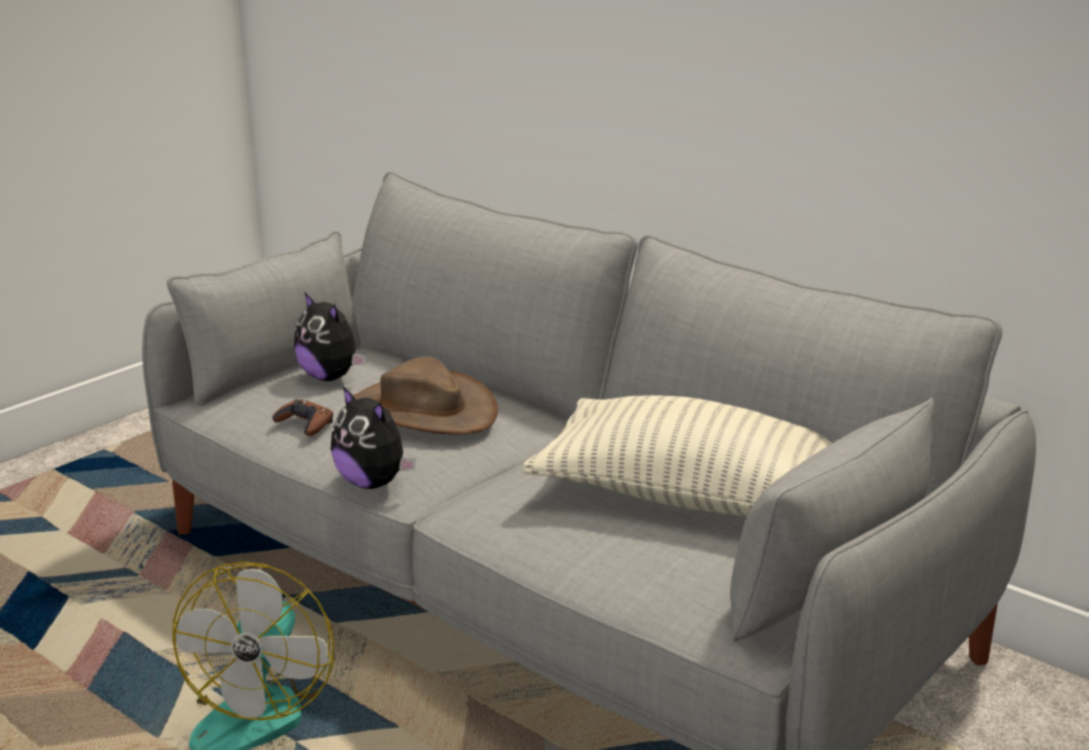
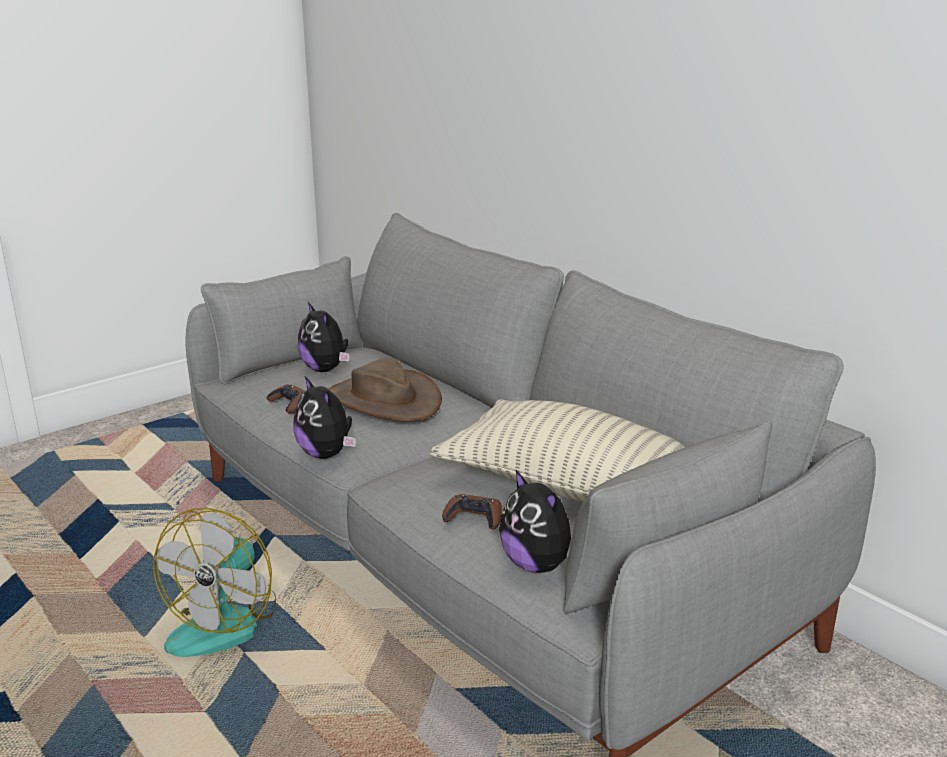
camera: 10 degrees right, 0 degrees up
none -> brown game controller [442,494,502,529]
none -> plush toy [499,469,571,573]

